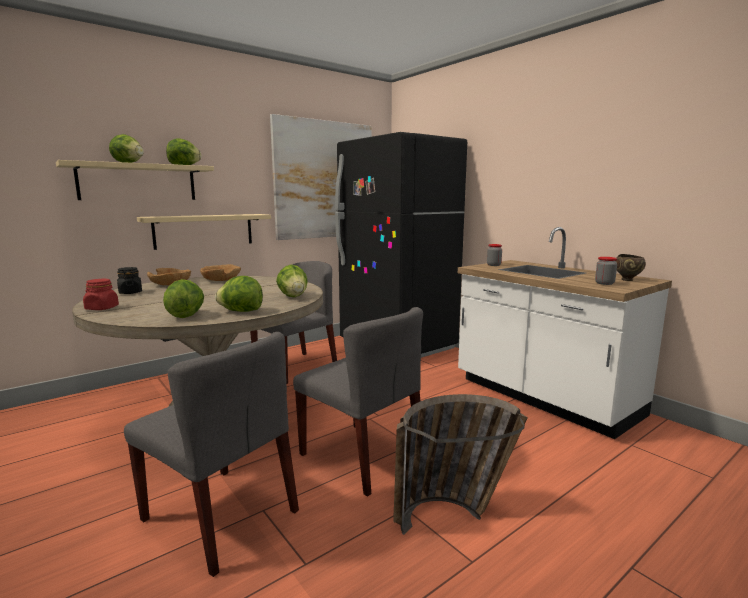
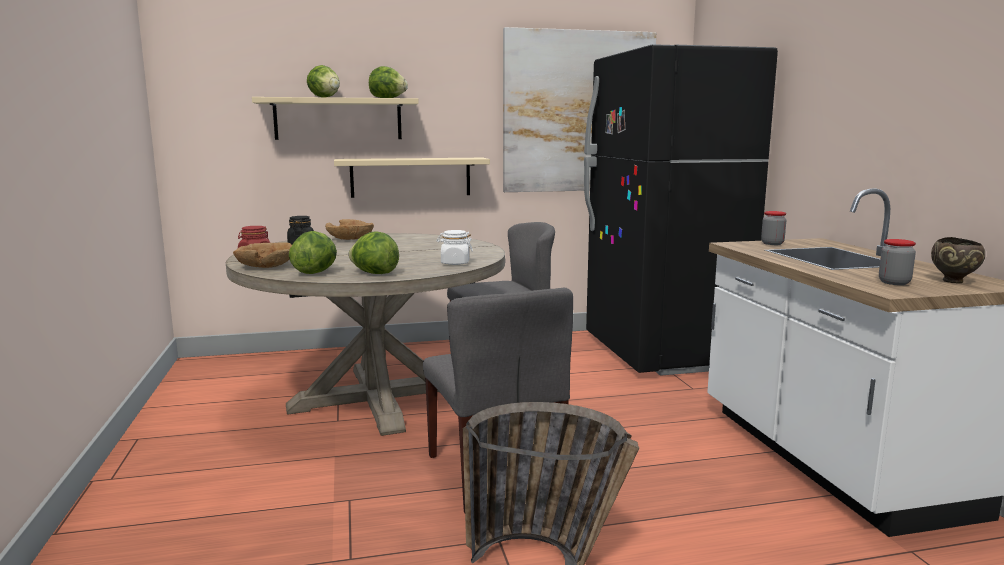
camera: 25 degrees right, 0 degrees up
grey chair [124,332,299,577] -> none
brown bowl [200,264,241,281] -> brown bowl moved to [233,242,292,268]
lettuce [276,265,307,297] -> white jar [437,230,473,265]

